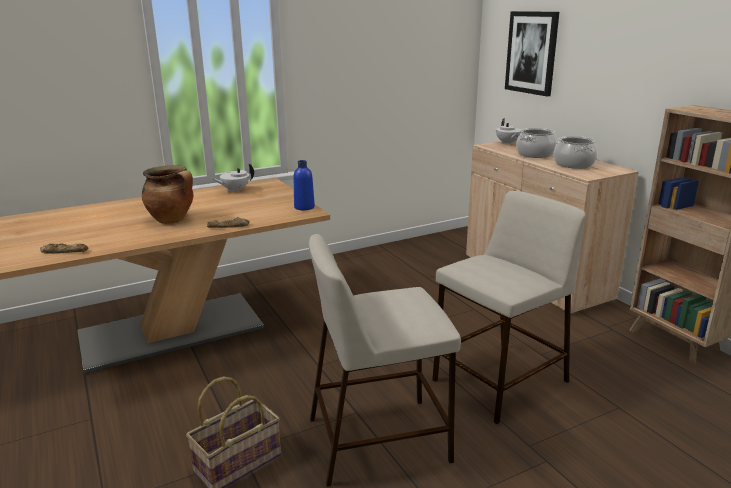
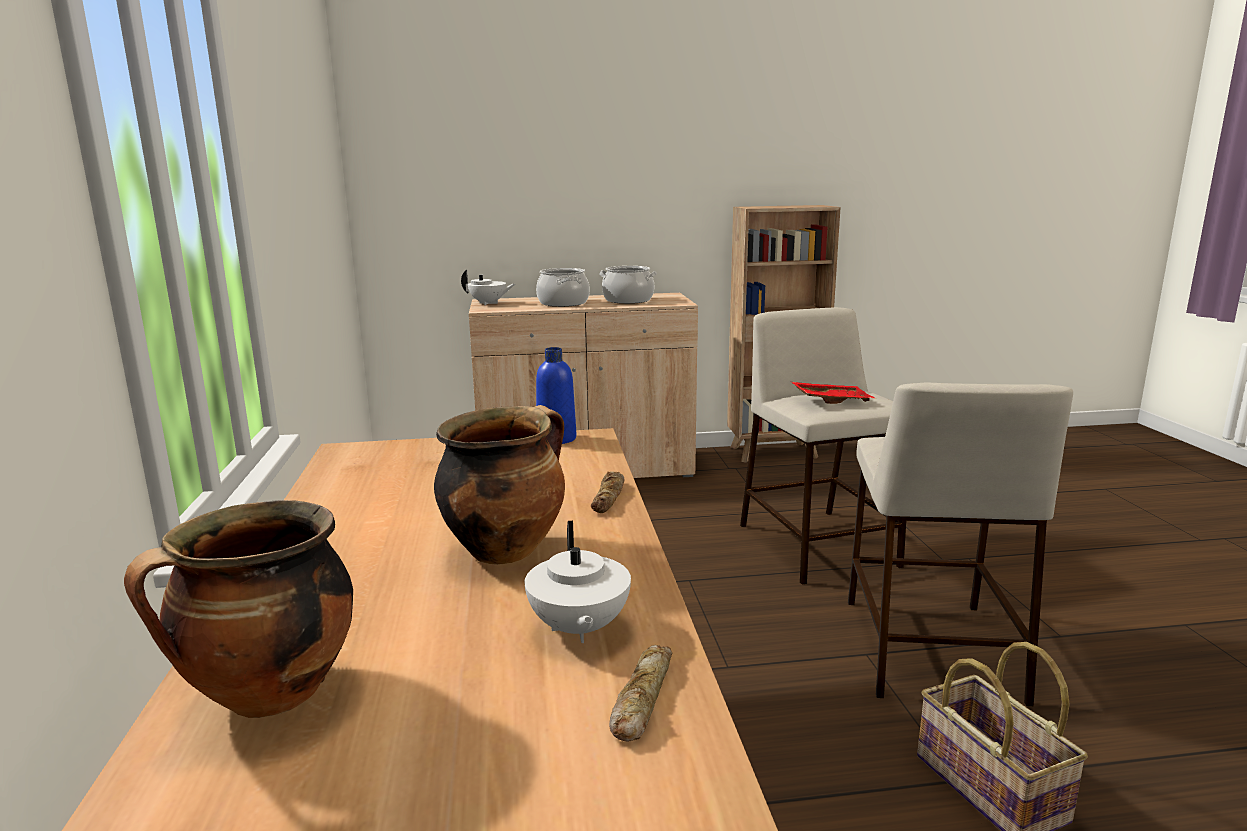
camera: 70 degrees left, 5 degrees down
white teapot [213,163,254,192] -> white teapot moved to [525,521,631,643]
picture [505,11,559,97] -> none
none -> cooking pot [124,500,353,718]
none -> red tray [792,382,876,404]

